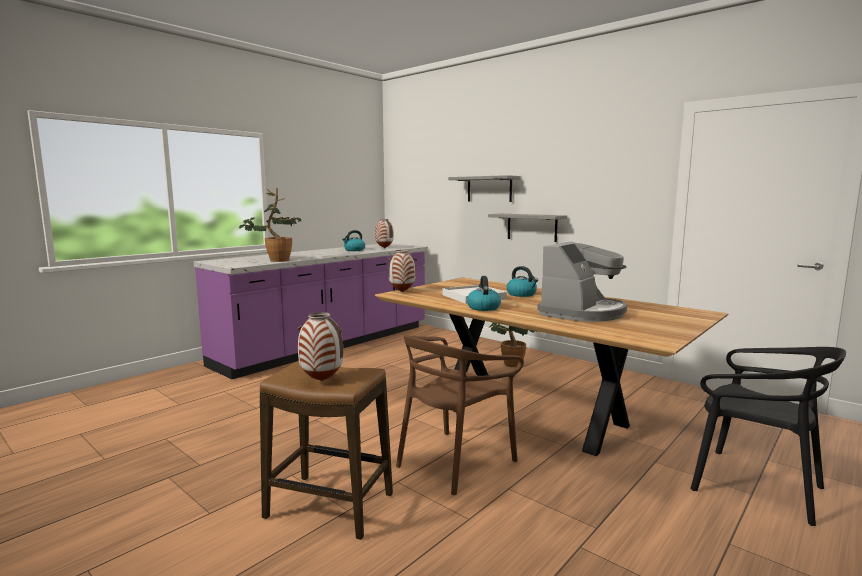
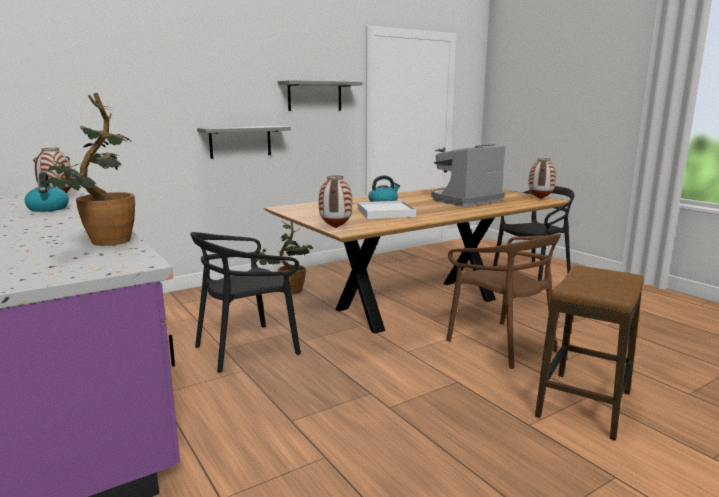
camera: 75 degrees left, 5 degrees up
vase [298,312,343,381] -> vase moved to [528,158,556,199]
grey shelf [448,175,520,202] -> grey shelf moved to [278,80,362,111]
kettle [467,276,501,311] -> none
coffee machine [537,241,627,322] -> coffee machine turned 90 degrees counterclockwise [431,144,505,207]
none -> black chair [190,232,301,373]

